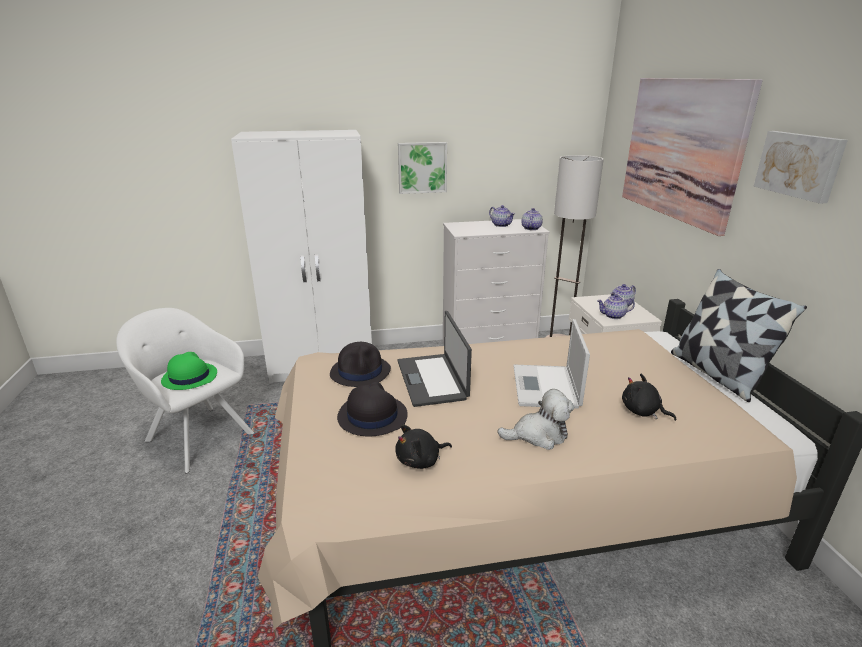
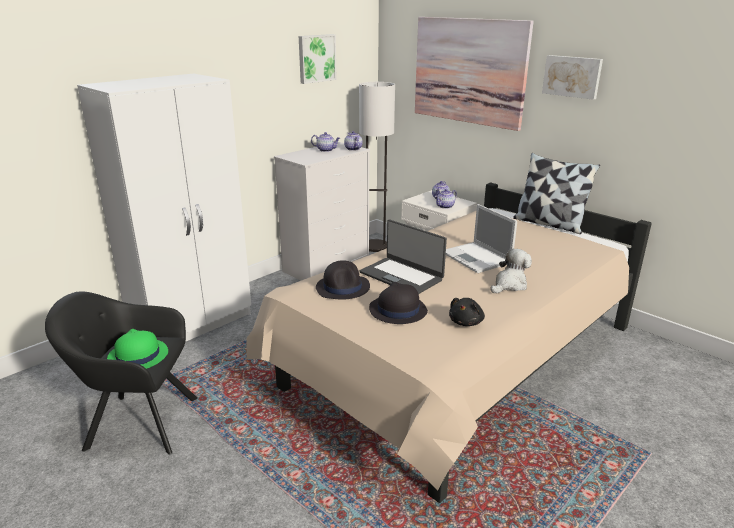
camera: 35 degrees left, 0 degrees up
white armchair [116,308,254,473] -> black armchair [45,291,198,455]
picture [398,142,447,194] -> picture moved to [299,34,337,84]
black plush toy [622,374,676,421] -> none

